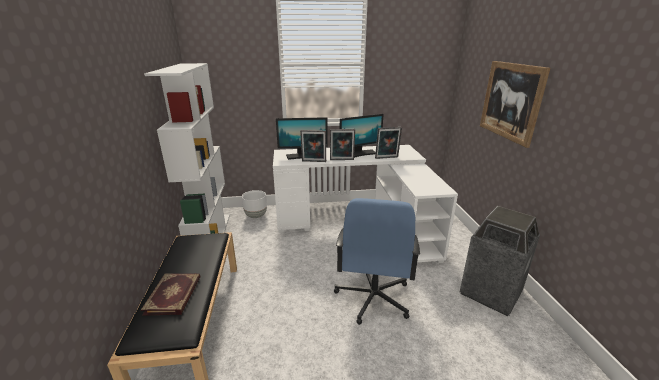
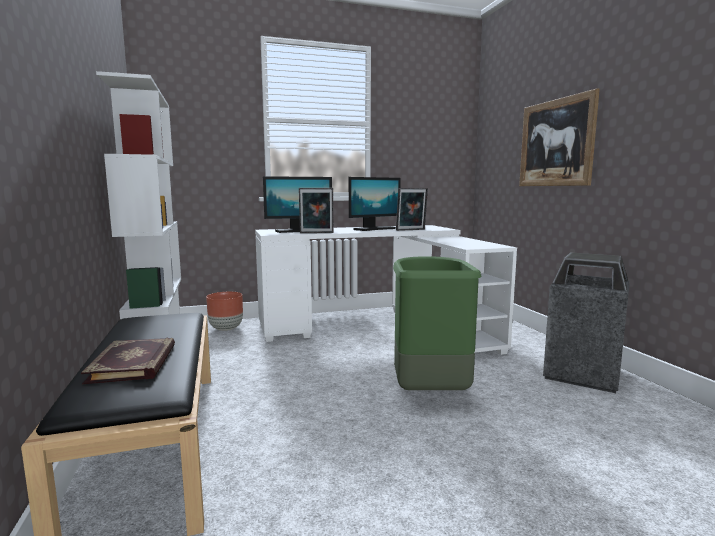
camera: 10 degrees left, 15 degrees down
white planter [242,190,267,218] -> brown planter [206,292,243,331]
picture frame [330,129,355,160] -> none
blue office chair [334,198,420,325] -> green trash can [393,257,482,390]

